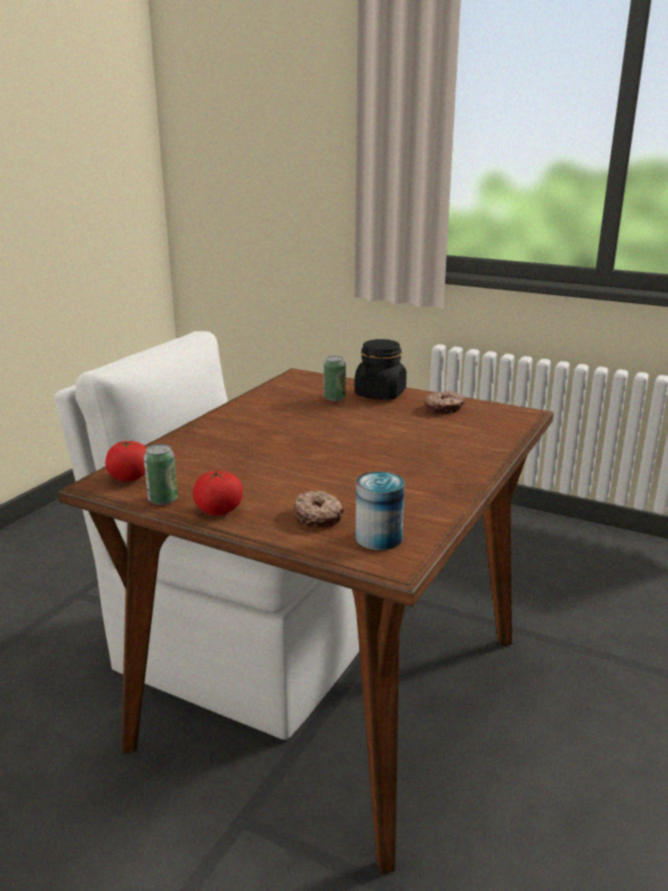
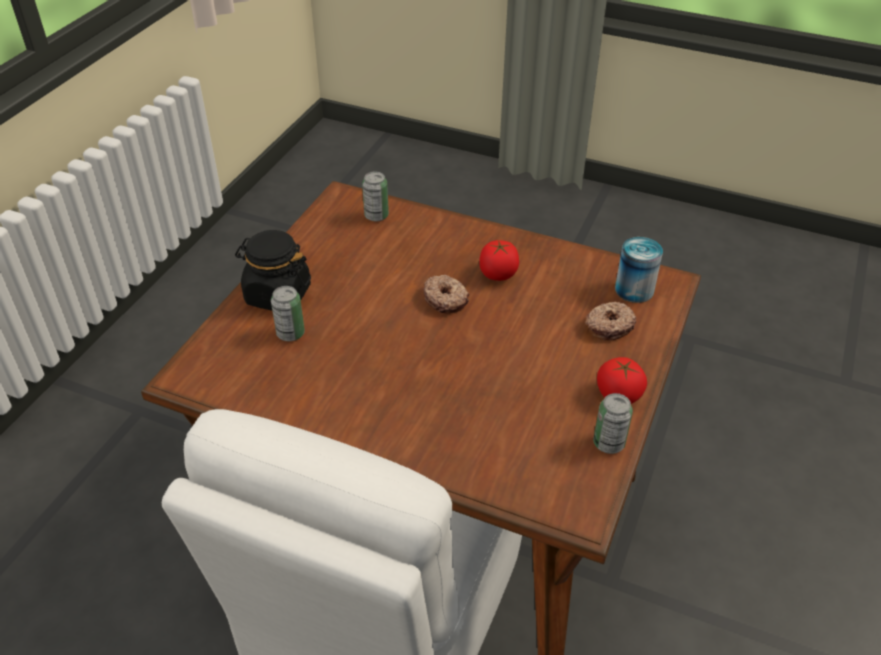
camera: 95 degrees left, 20 degrees up
tomato [105,440,146,482] -> tomato moved to [479,240,519,281]
donut [424,391,465,414] -> donut moved to [424,275,469,313]
none -> can [362,172,389,222]

